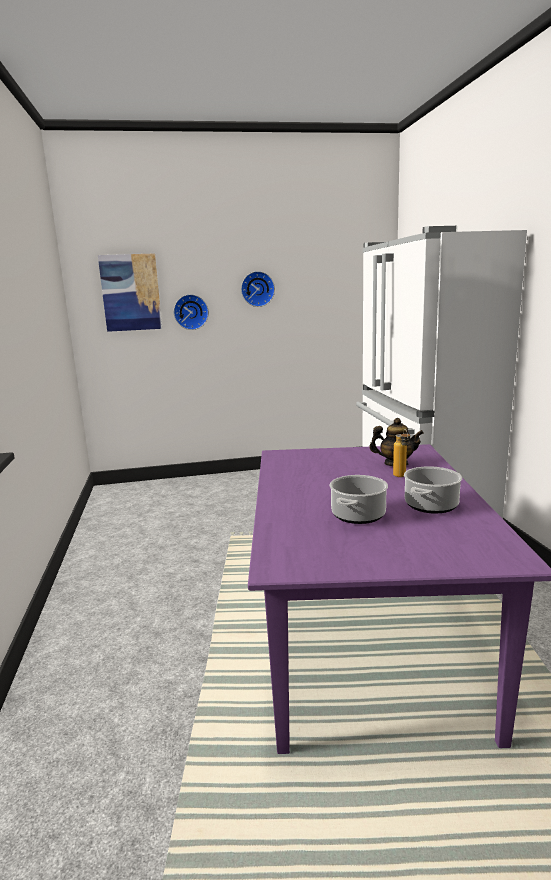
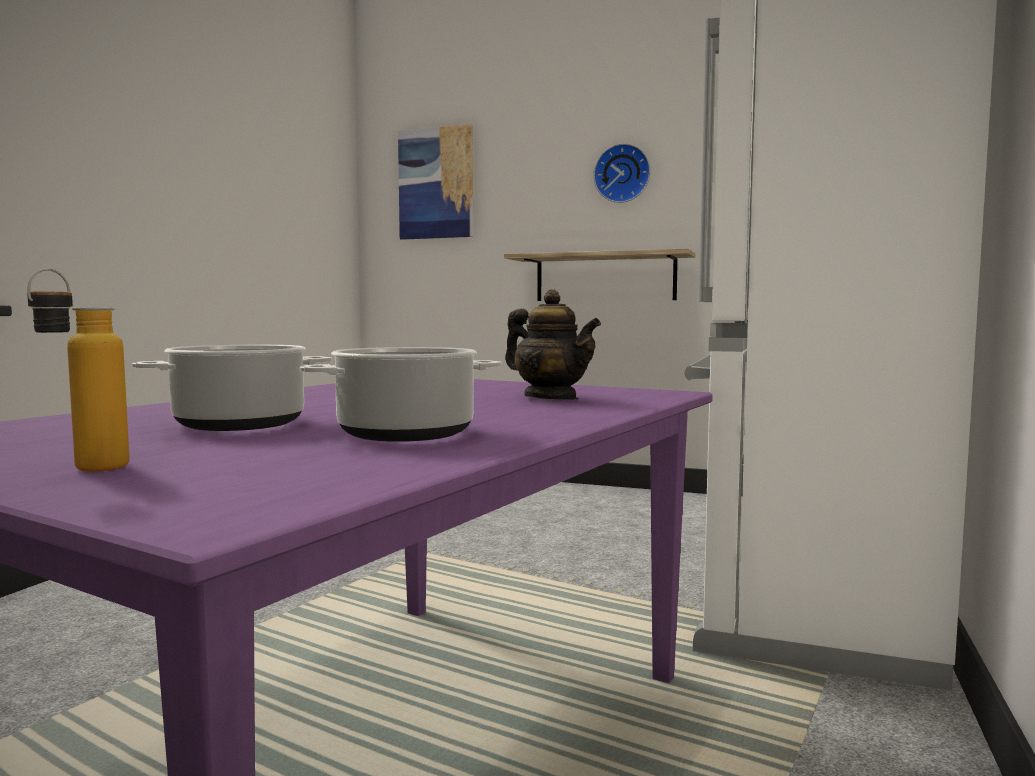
camera: 30 degrees right, 10 degrees down
wall clock [173,294,209,330] -> none
bottle [393,429,410,477] -> bottle moved to [27,268,129,472]
none -> shelf [504,248,696,301]

